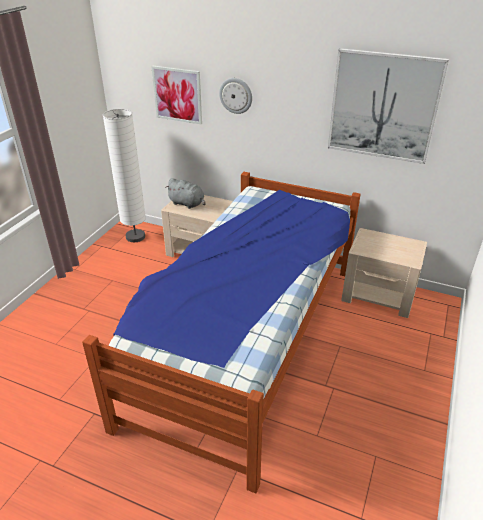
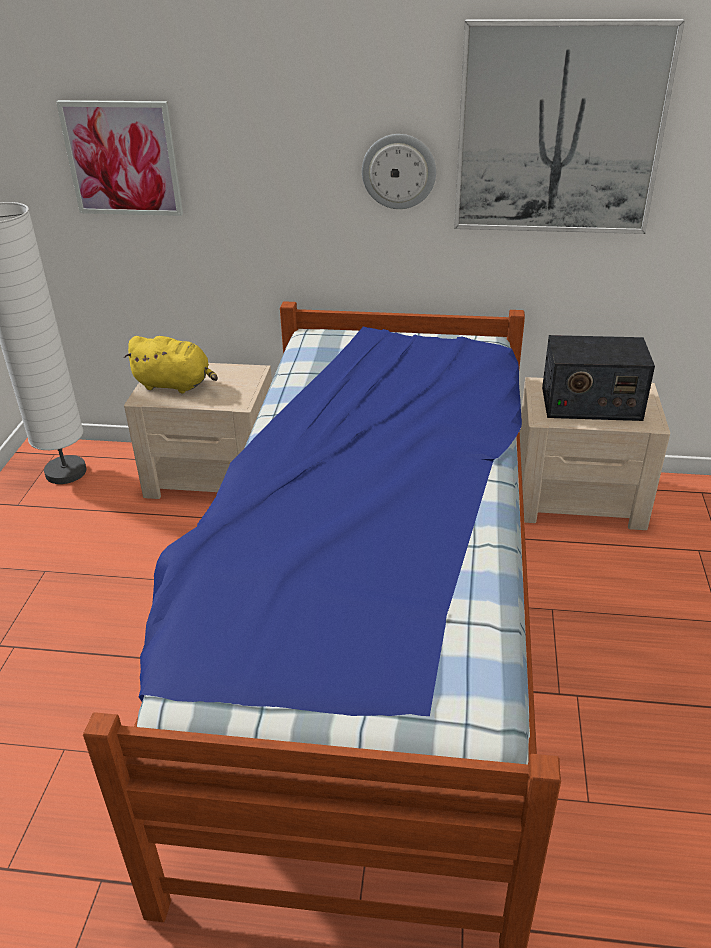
camera: 15 degrees left, 0 degrees up
grey plush toy [165,178,206,209] -> yellow plush toy [124,336,218,394]
wall clock [219,78,252,114] -> wall clock moved to [362,134,436,209]
none -> radio [542,335,655,421]

